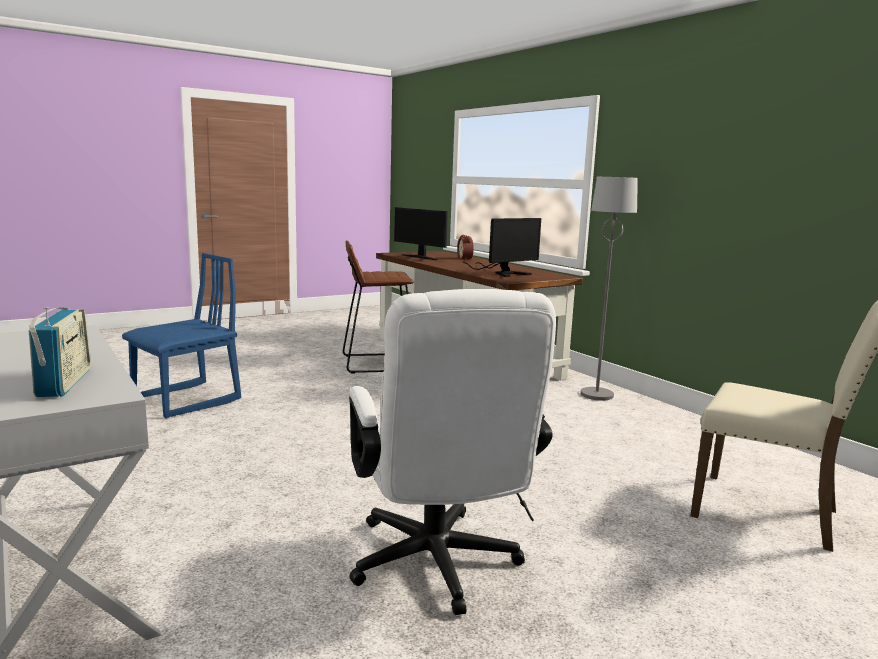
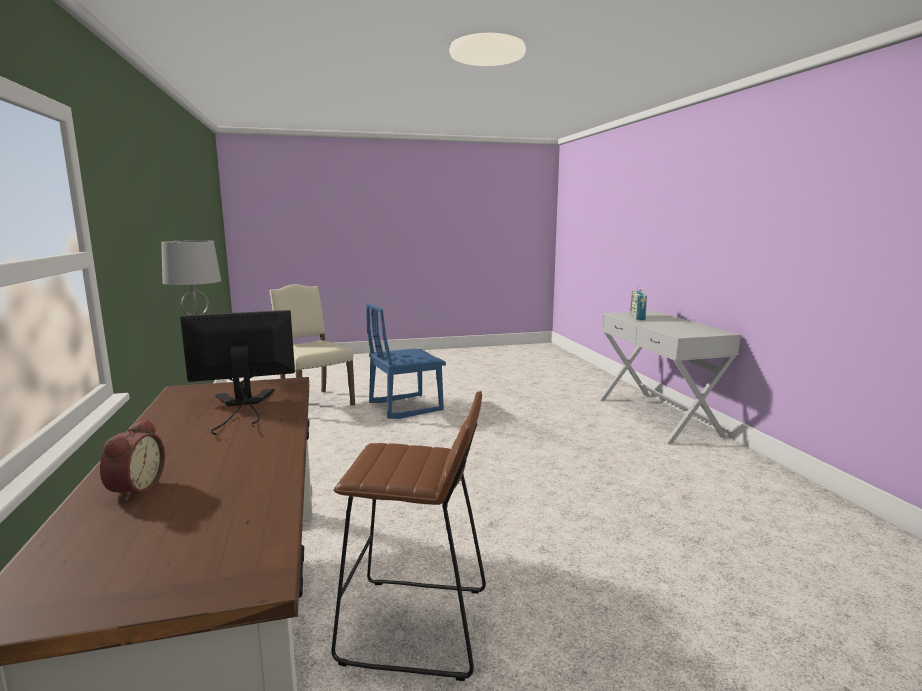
camera: 160 degrees left, 0 degrees up
blue chair [122,253,241,418] -> blue chair moved to [366,303,446,419]
white office chair [349,289,556,615] -> none
monitor [394,207,448,260] -> none

